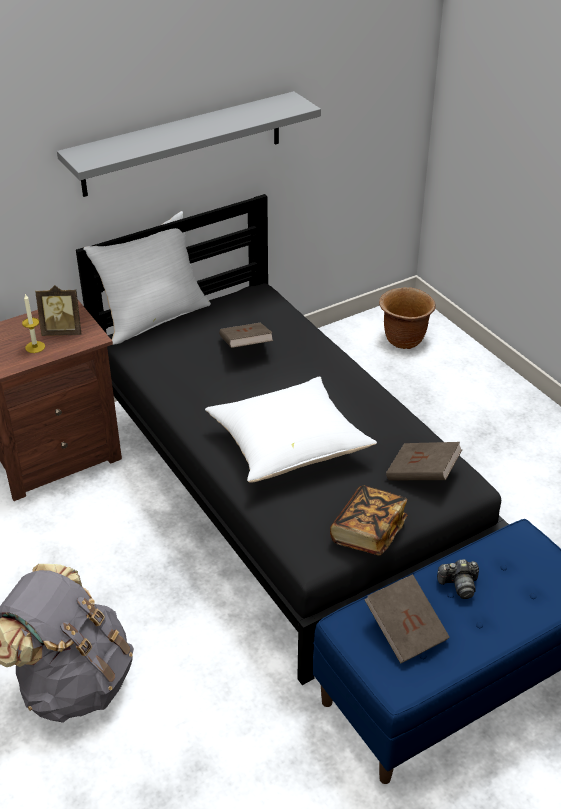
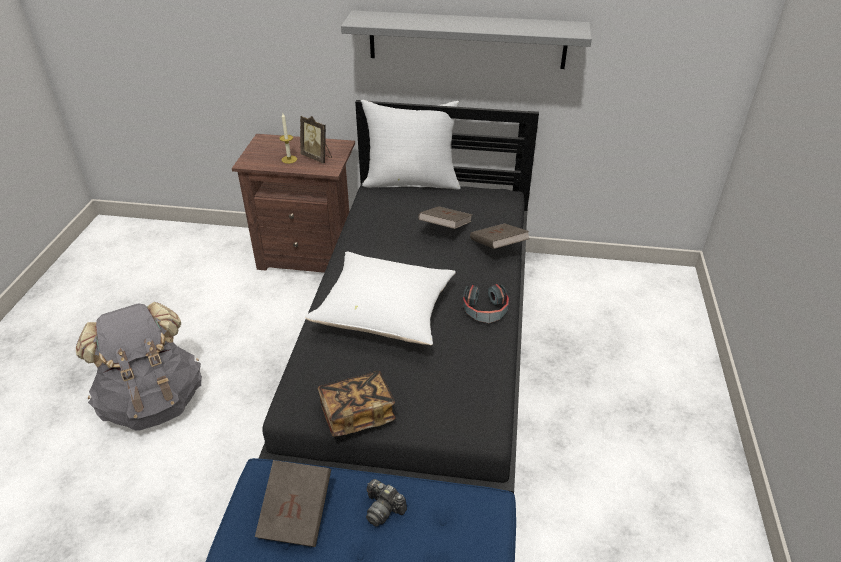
camera: 40 degrees right, 0 degrees up
brown planter [379,287,436,349] -> none
brown book [386,442,463,480] -> brown book moved to [470,223,530,249]
none -> headphones [463,284,509,323]

